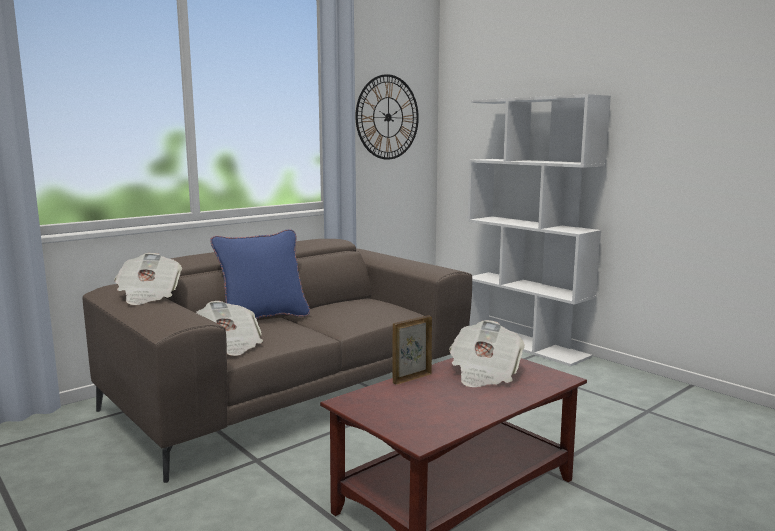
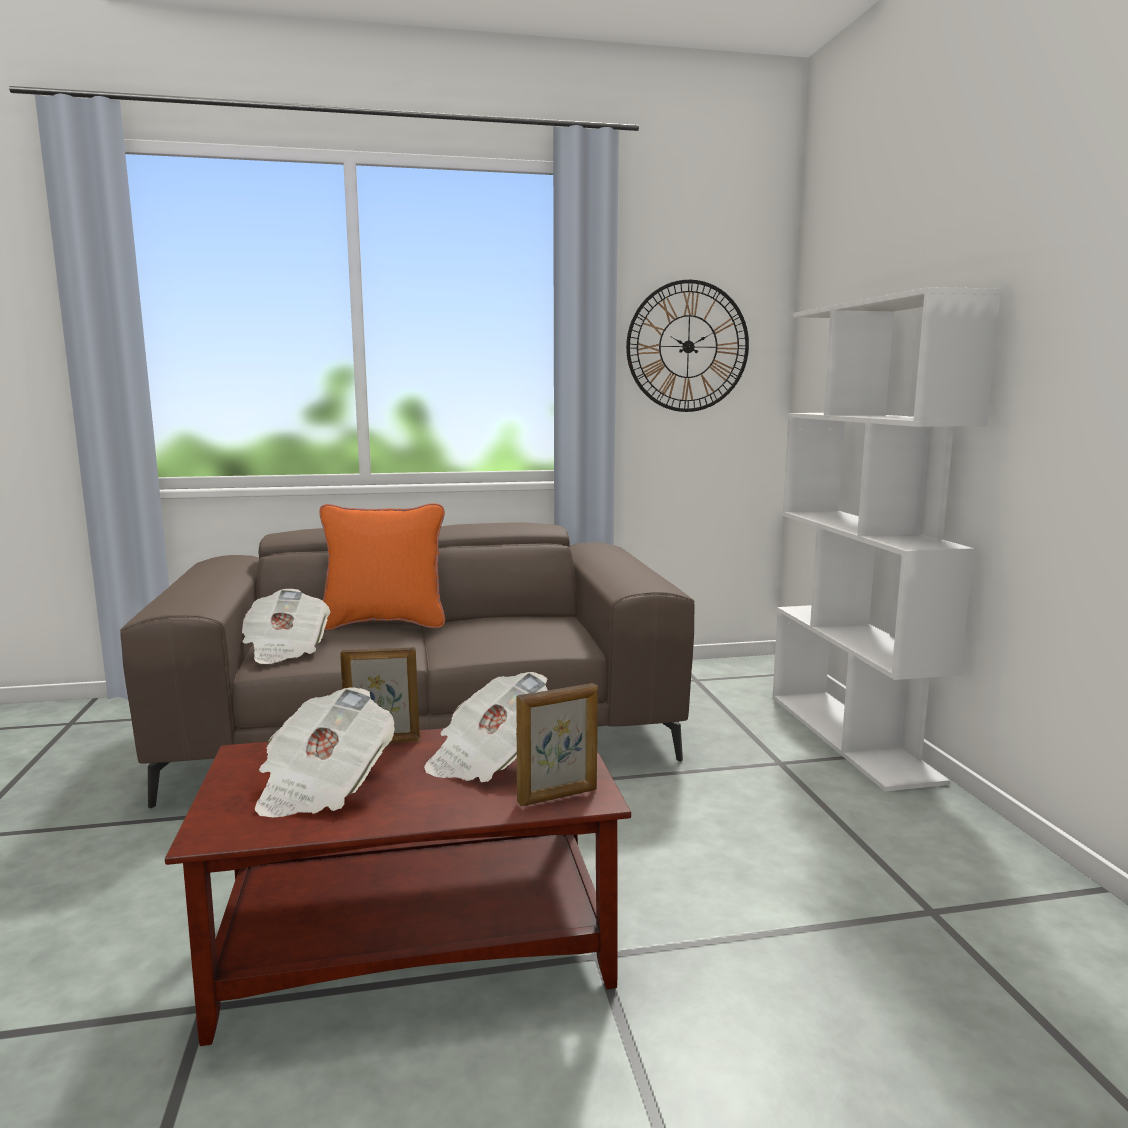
camera: 30 degrees right, 0 degrees up
newspaper [114,253,182,305] -> newspaper moved to [255,687,395,818]
blue pillow [210,229,310,319] -> orange pillow [320,503,445,630]
none -> picture frame [516,683,598,806]

